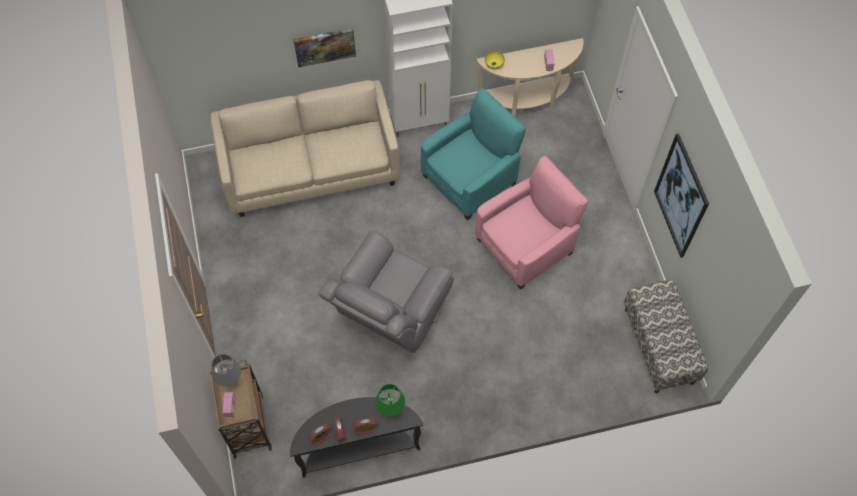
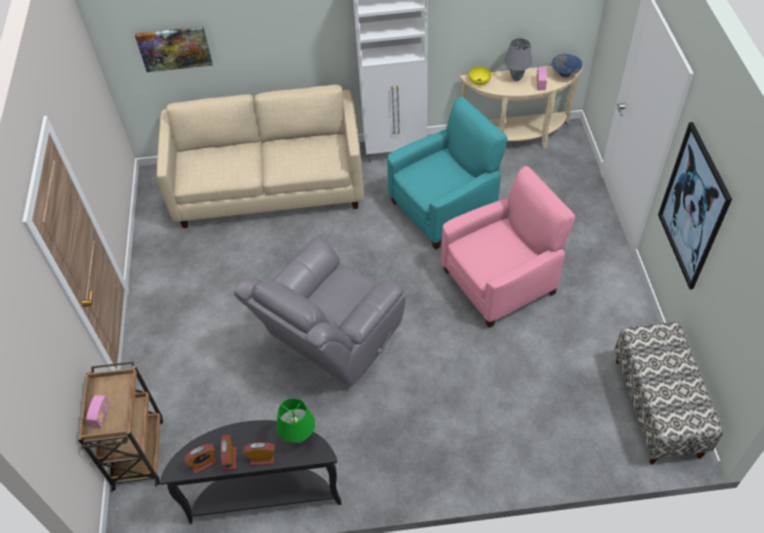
camera: 10 degrees right, 10 degrees down
grey table lamp [211,354,241,386] -> grey table lamp moved to [504,38,532,81]
picture [293,28,356,67] -> picture moved to [135,26,213,72]
none -> blue bowl [552,54,582,77]

